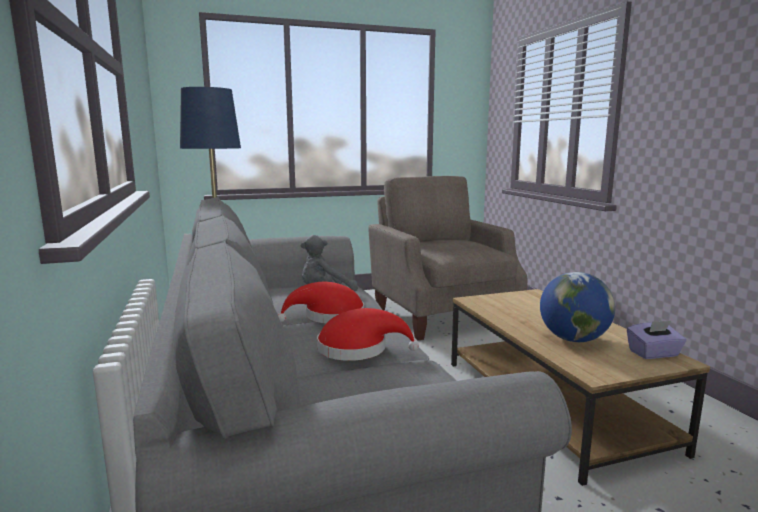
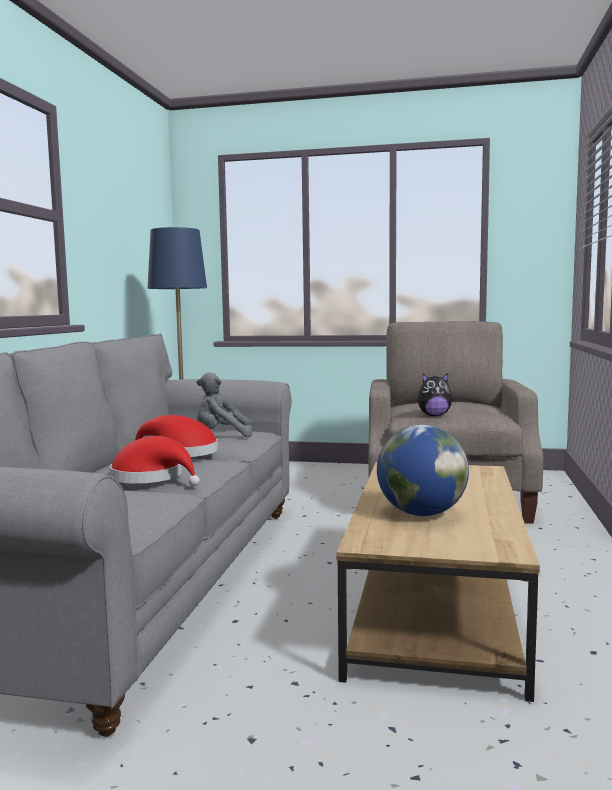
camera: 30 degrees right, 5 degrees down
purple tissue box [627,321,687,359] -> none
none -> plush toy [418,373,452,416]

